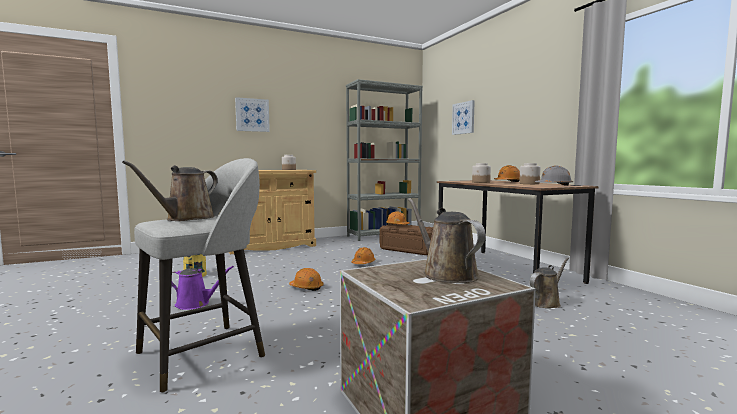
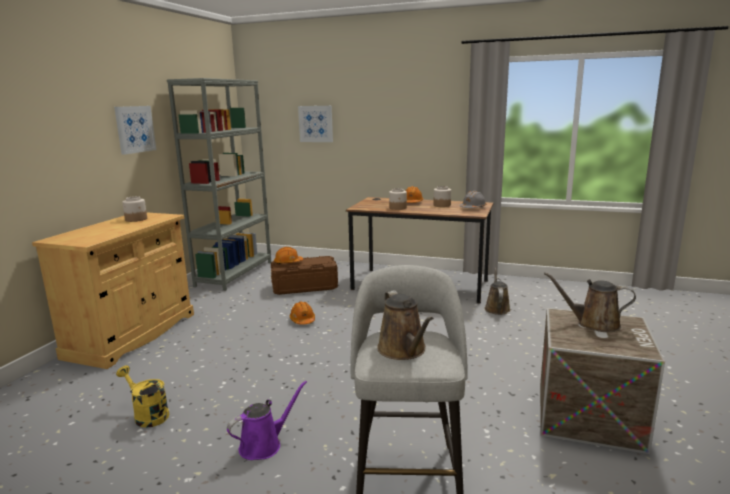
camera: 45 degrees left, 10 degrees up
picture [235,97,270,132] -> picture moved to [114,106,156,155]
orange hard hat [289,268,324,291] -> none

